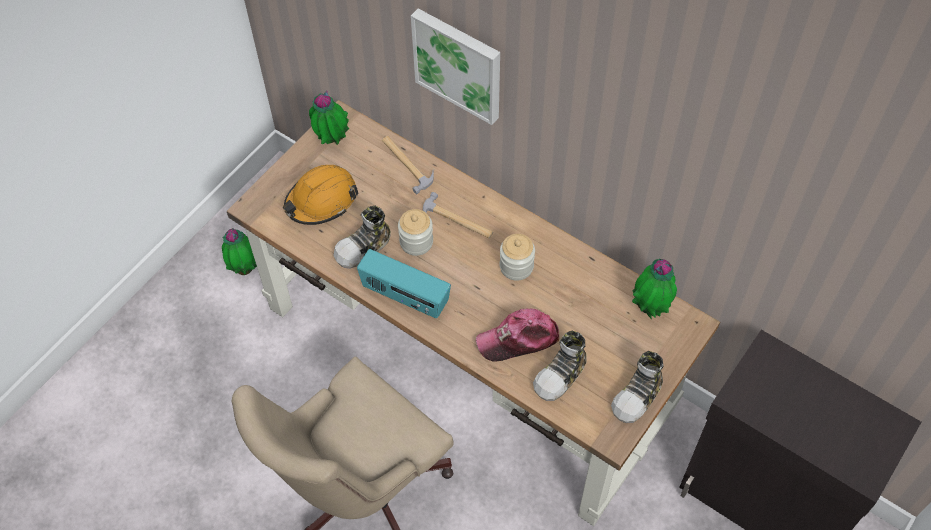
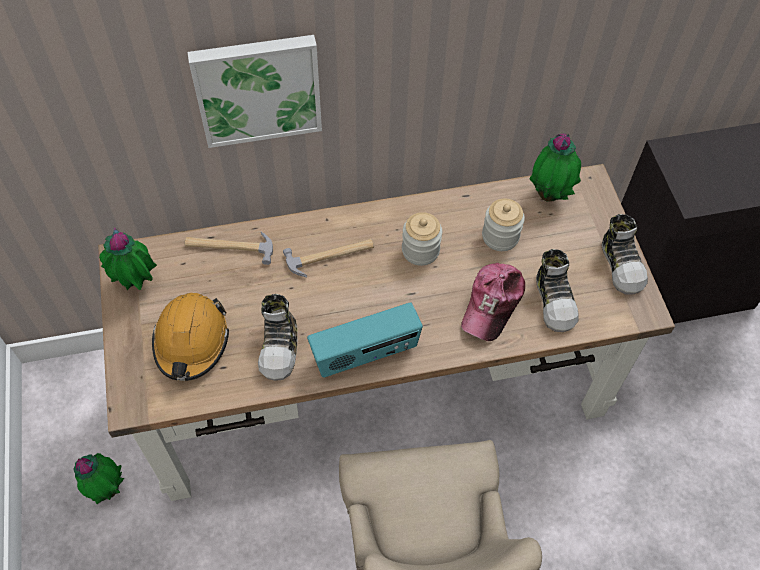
camera: 50 degrees left, 0 degrees up
jar [398,209,433,256] -> jar moved to [482,198,525,251]

